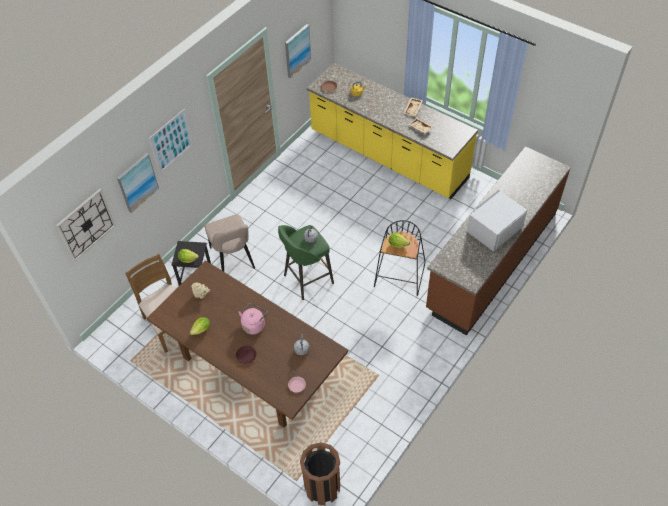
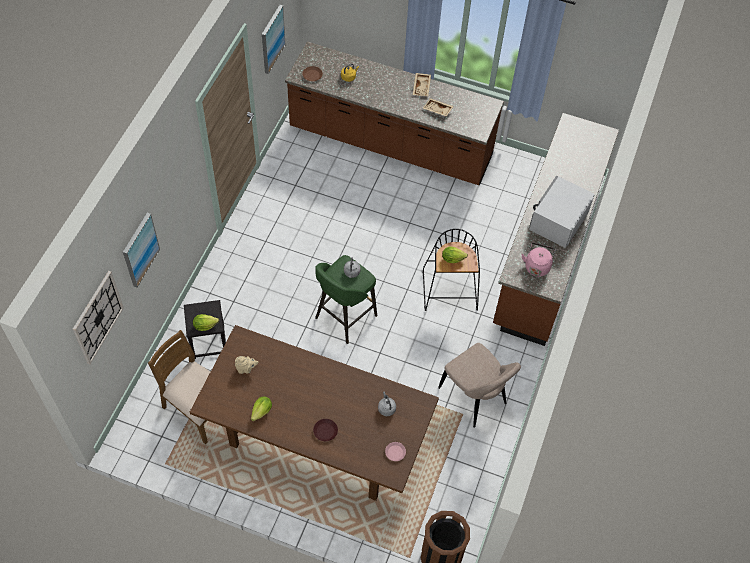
camera: 20 degrees left, 5 degrees up
picture [149,109,193,174] -> none
beige chair [205,214,255,272] -> beige chair moved to [438,343,521,428]
pink kettle [238,303,268,334] -> pink kettle moved to [522,243,555,277]
yellow counter [307,63,478,199] -> brown counter [285,42,504,185]

